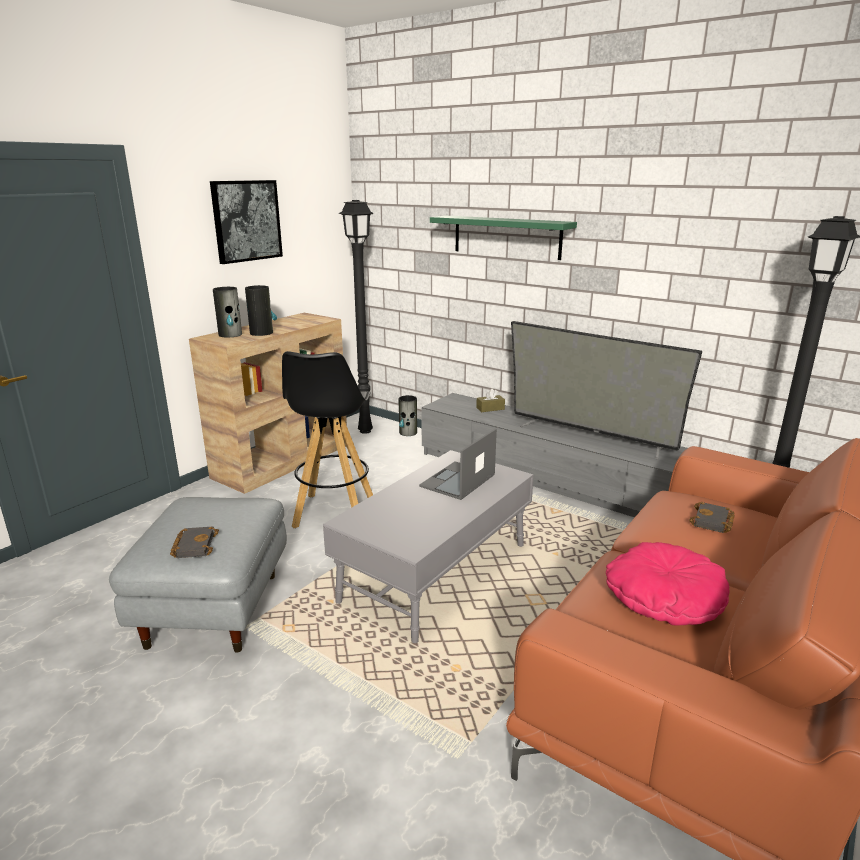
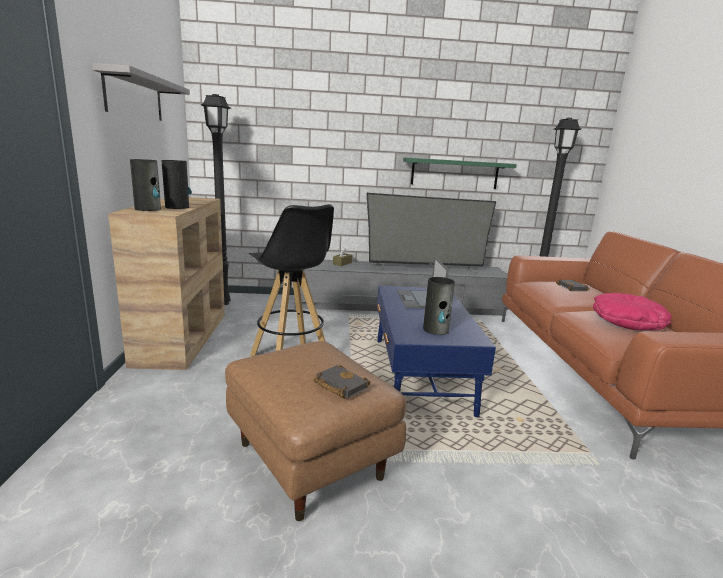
camera: 40 degrees left, 5 degrees down
grey ottoman [109,497,287,653] -> brown ottoman [225,341,406,521]
picture [210,180,283,264] -> grey shelf [92,63,190,121]
grey coffee table [323,450,534,643] -> blue coffee table [377,286,496,417]
vase [398,395,417,436] -> vase moved to [423,277,455,335]
green shelf [430,216,577,260] -> green shelf moved to [403,157,517,189]

